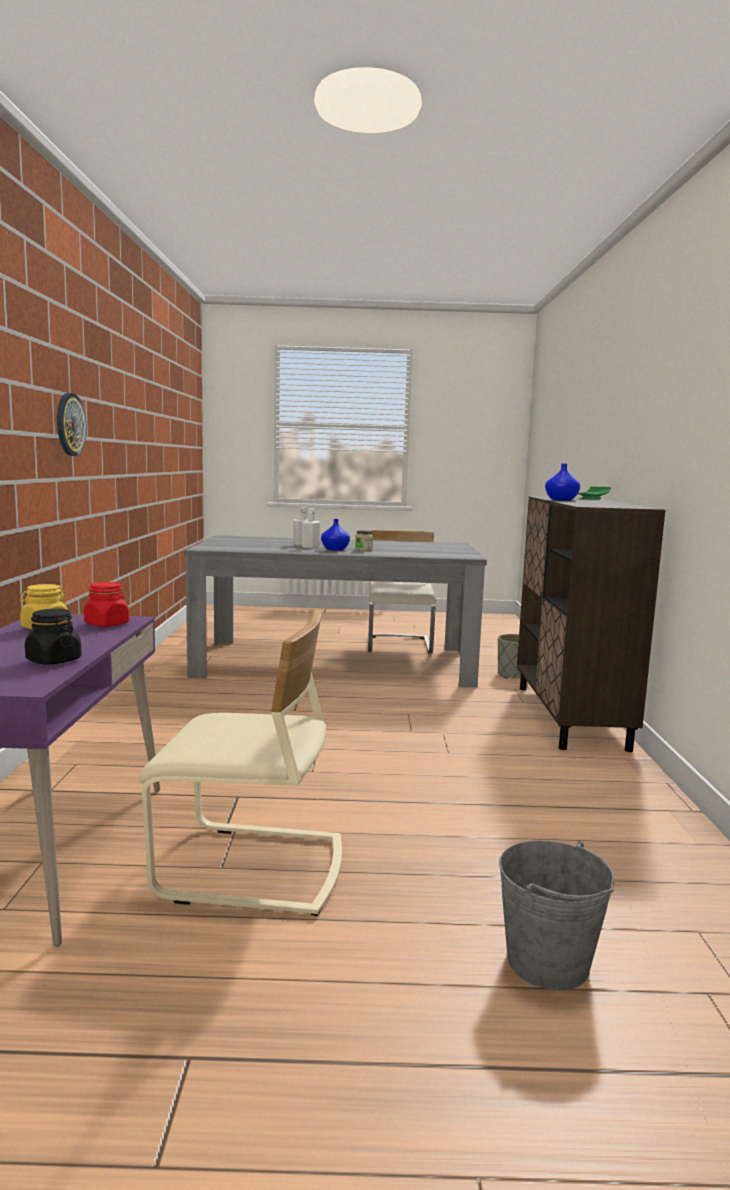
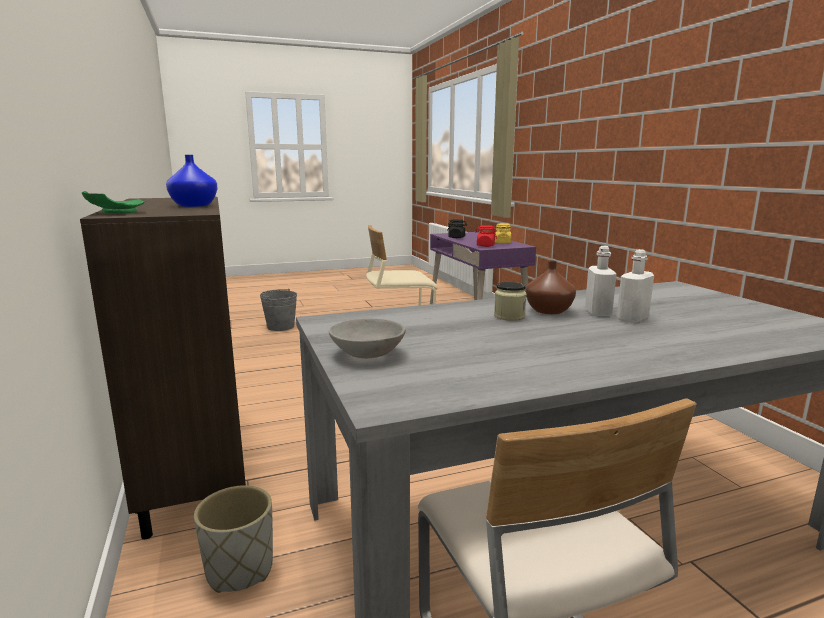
camera: 160 degrees right, 5 degrees up
wall clock [57,393,87,456] -> none
blue vase [321,519,350,551] -> brown vase [526,261,576,314]
none -> grey bowl [329,318,406,359]

